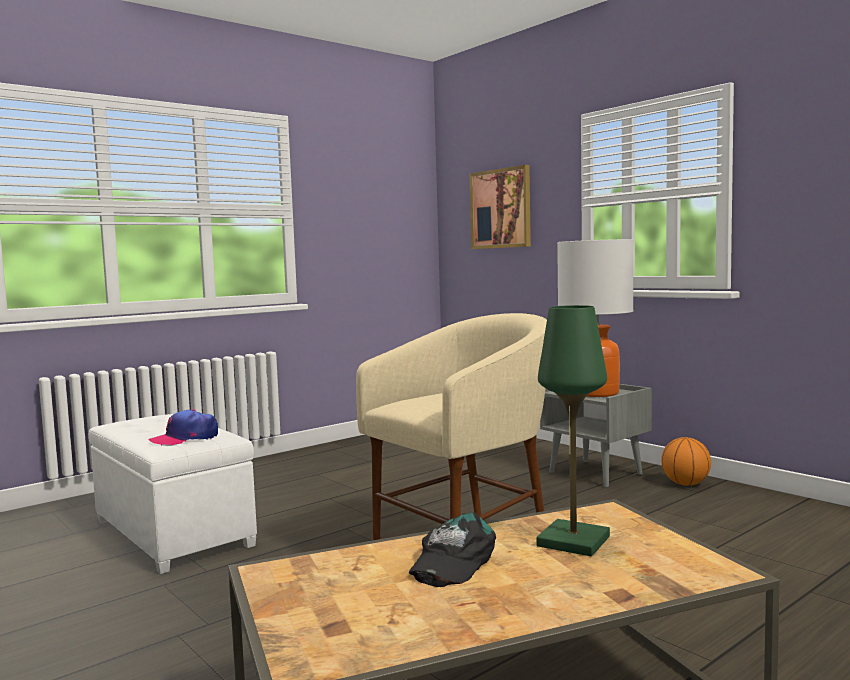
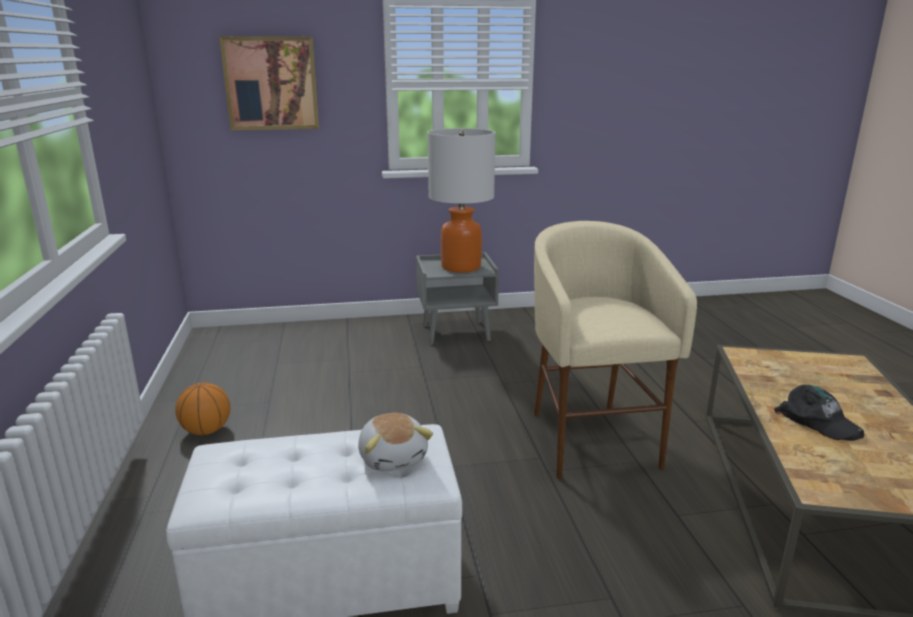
camera: 60 degrees left, 15 degrees up
cap [149,409,218,446] -> plush toy [358,413,433,471]
green table lamp [536,305,610,556] -> none
basketball [661,437,711,486] -> basketball moved to [175,383,230,435]

